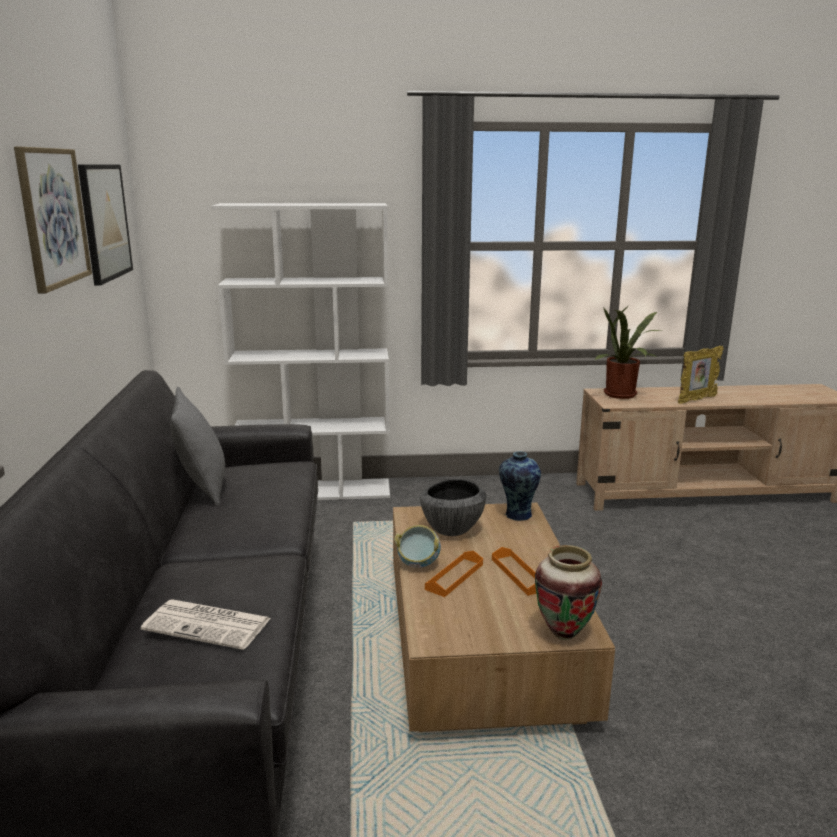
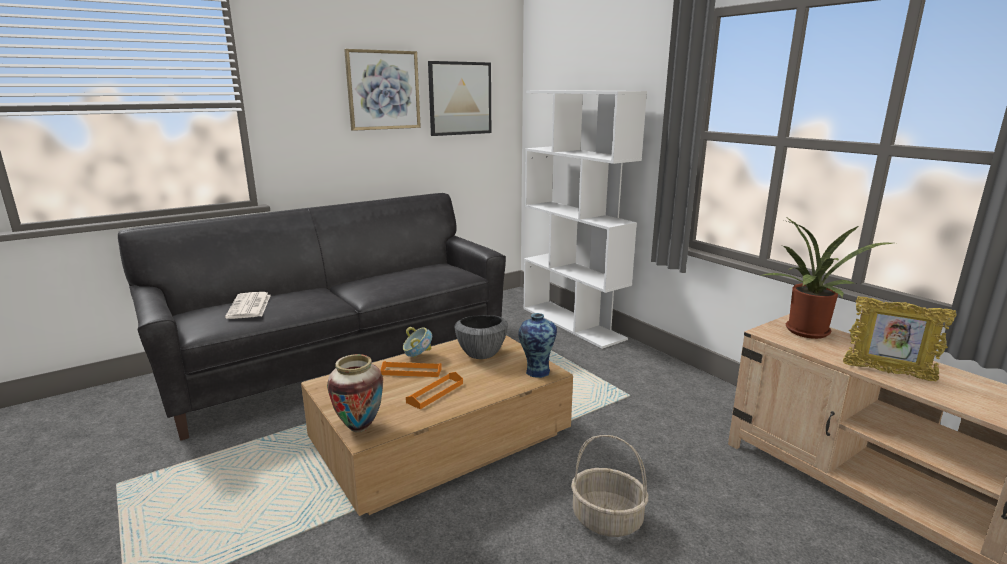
camera: 60 degrees right, 0 degrees up
grey pillow [170,387,225,507] -> none
none -> basket [571,435,648,537]

